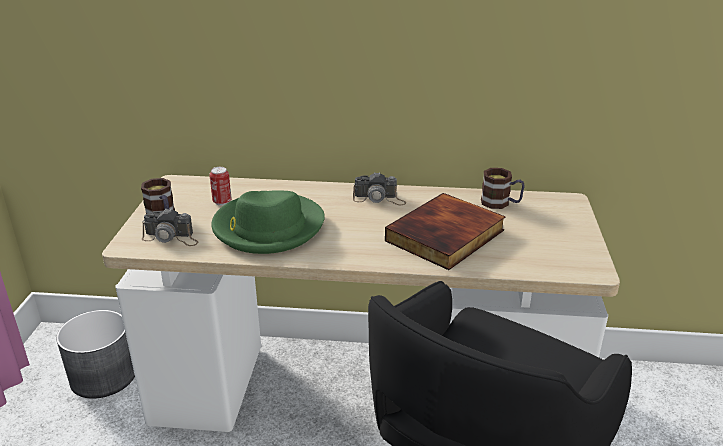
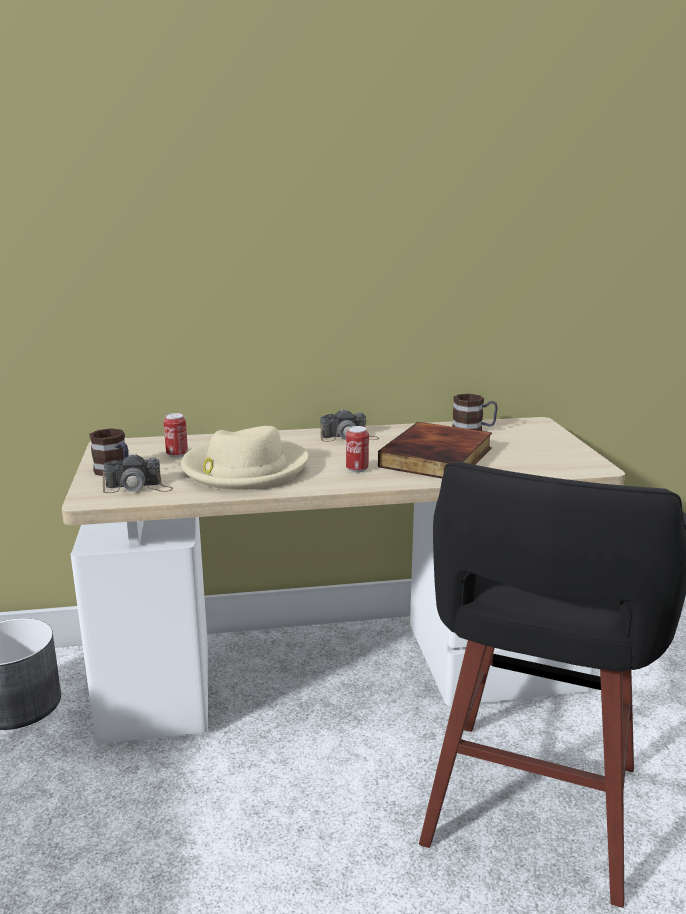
camera: 15 degrees left, 10 degrees down
green hat [211,191,325,254] -> beige hat [181,426,308,490]
none -> can [346,426,369,473]

